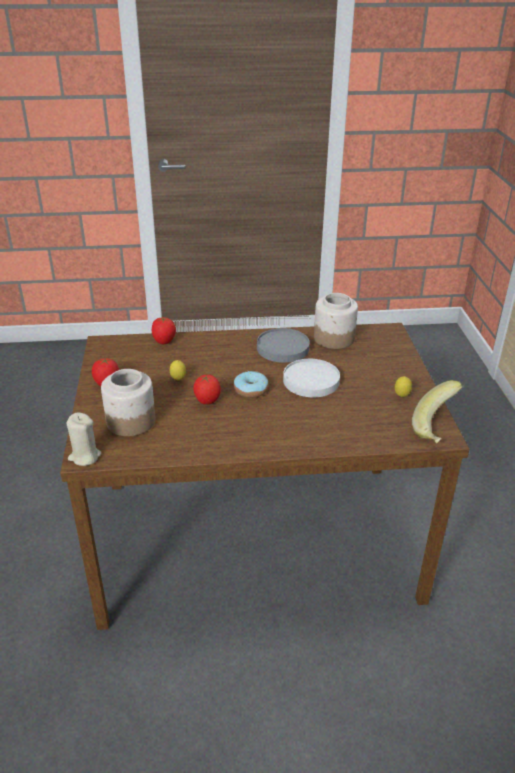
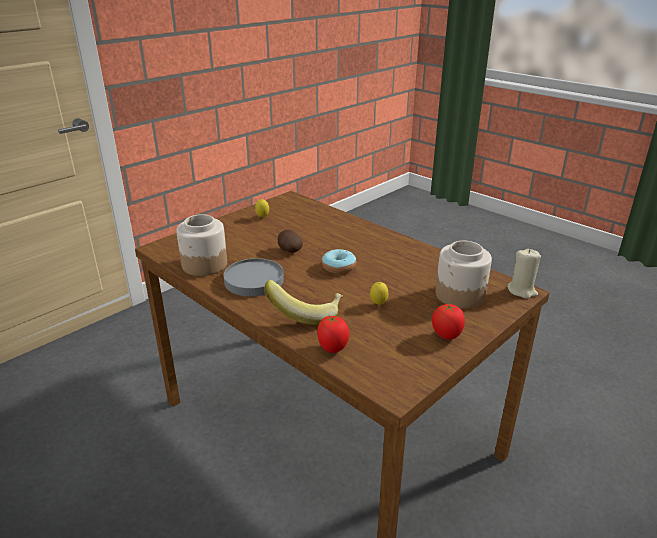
camera: 130 degrees left, 5 degrees down
tomato [193,374,221,405] -> none
white plate [283,359,340,397] -> potato [278,230,303,253]
banana [412,380,463,443] -> banana moved to [265,280,343,325]

